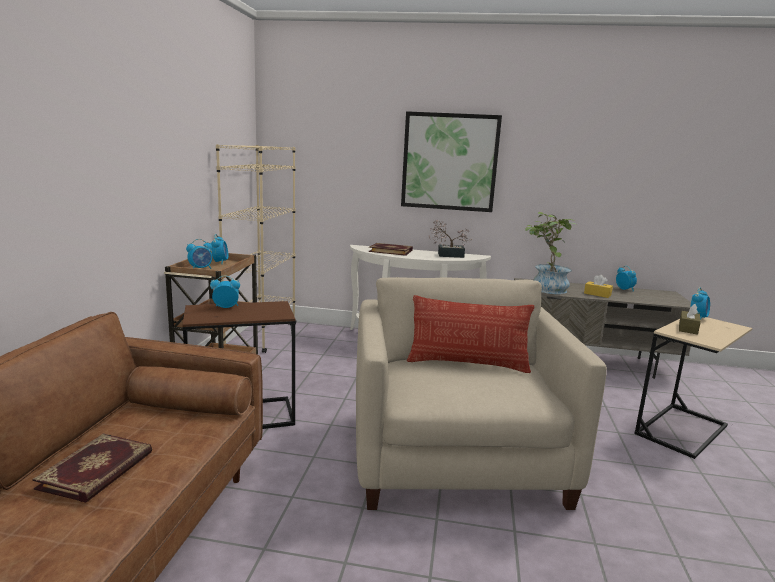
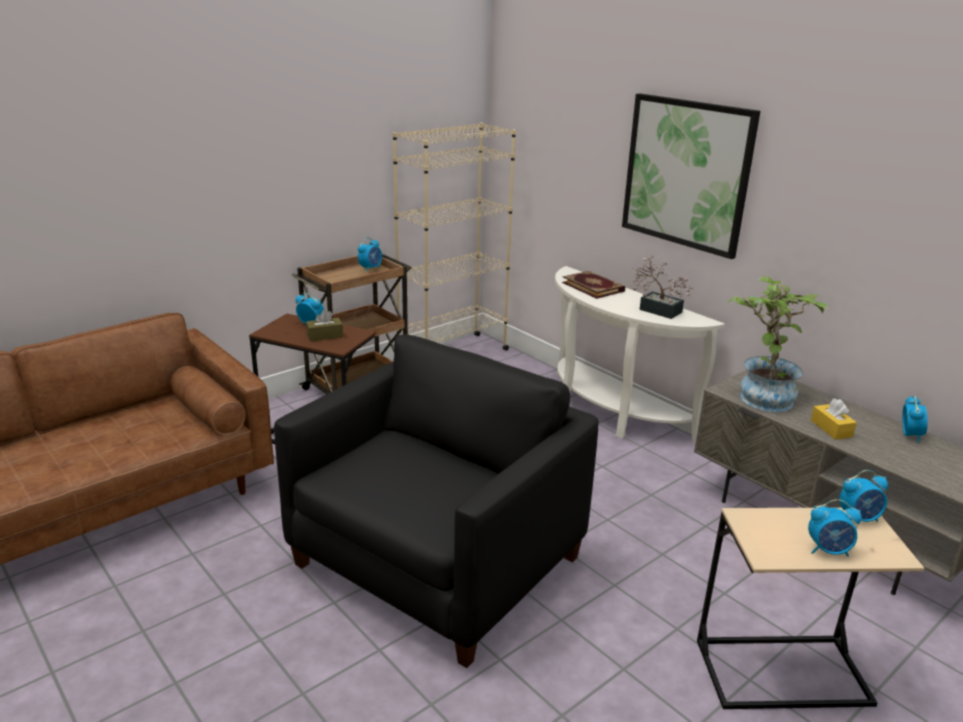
camera: 40 degrees right, 10 degrees up
book [32,433,152,503] -> none
alarm clock [186,239,213,269] -> alarm clock moved to [808,499,862,557]
beige armchair [356,277,607,510] -> black armchair [274,334,598,668]
pillow [407,295,534,373] -> none
brown tissue box [679,304,701,335] -> brown tissue box moved to [306,310,343,341]

